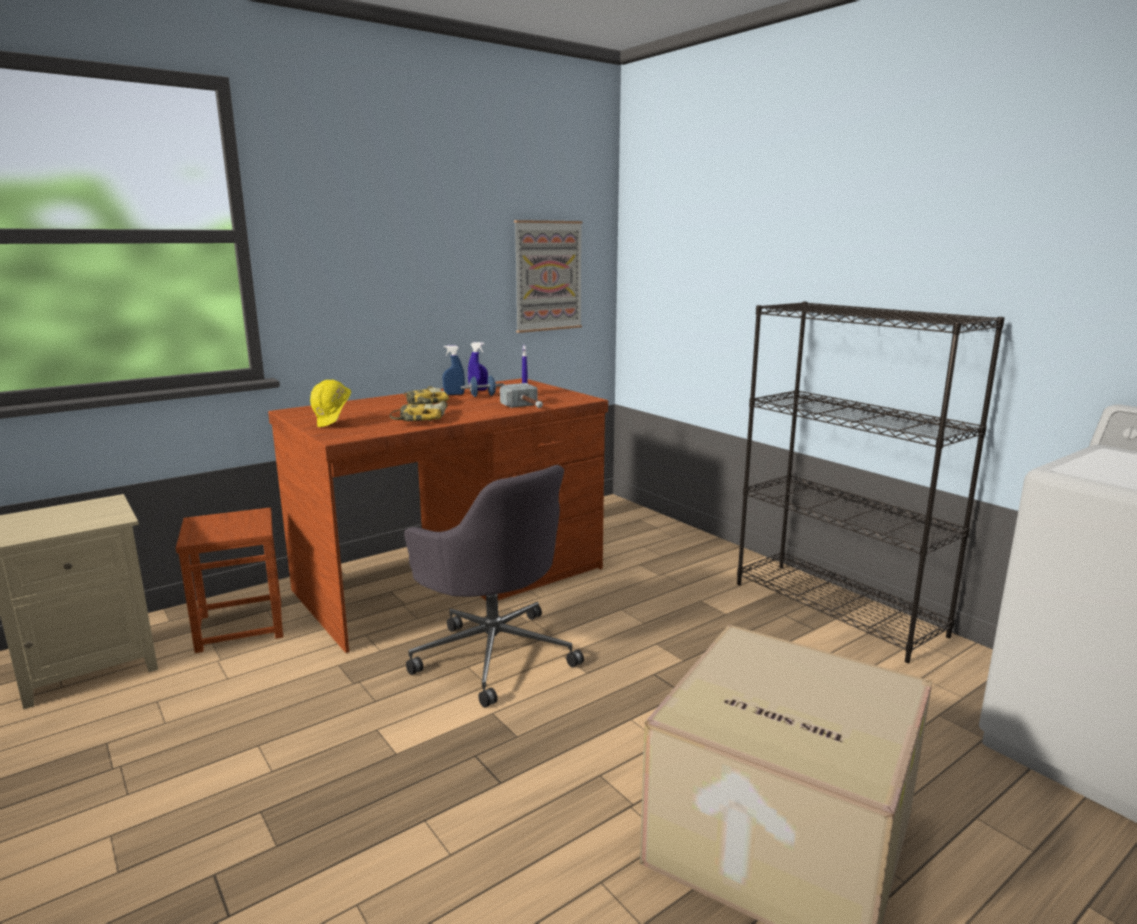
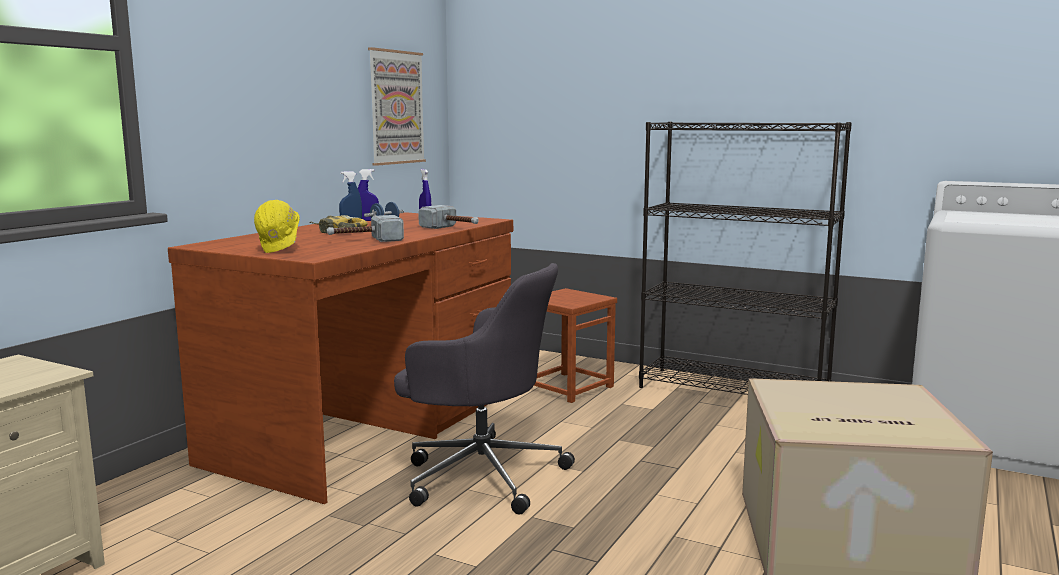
camera: 25 degrees left, 5 degrees down
brown stool [176,508,283,653] -> brown stool moved to [534,288,617,403]
power drill [390,401,448,421] -> hammer [327,215,404,242]

